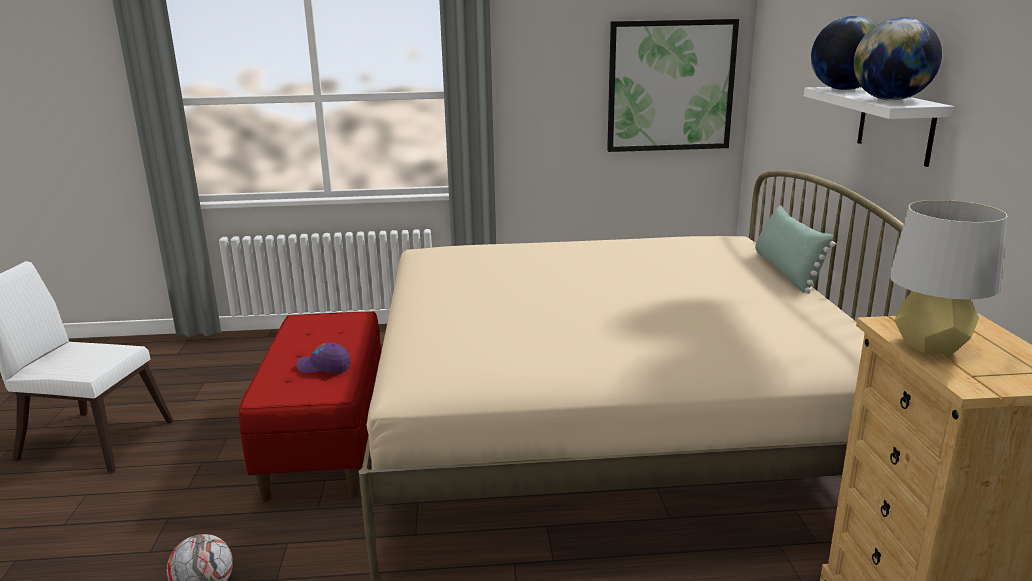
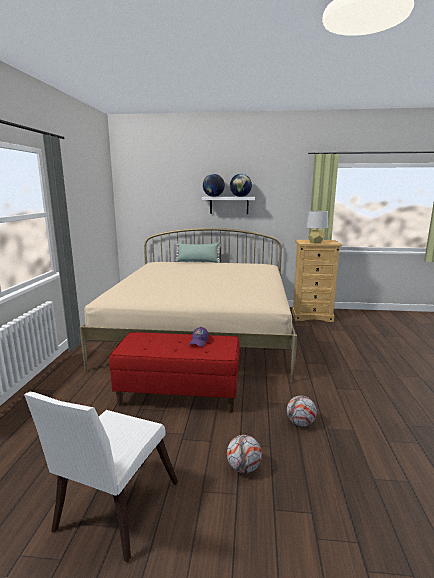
camera: 80 degrees left, 5 degrees down
picture [607,19,739,152] -> none
none -> football [227,435,262,473]

